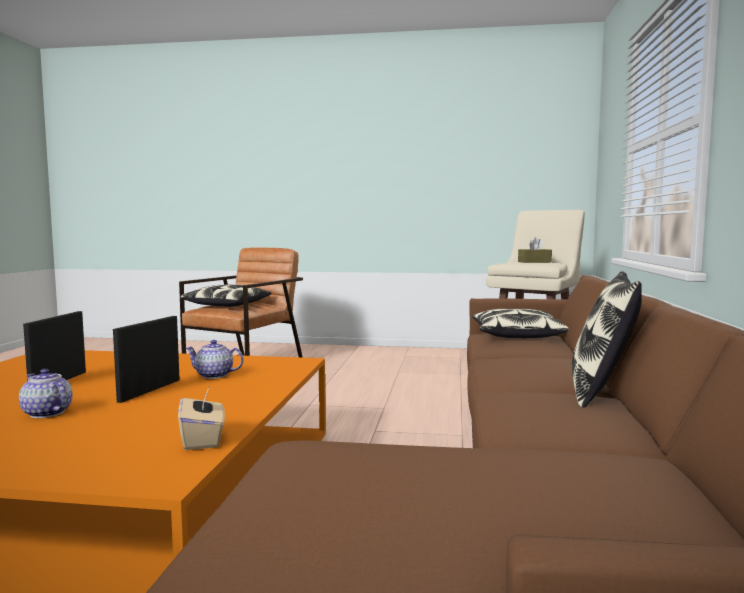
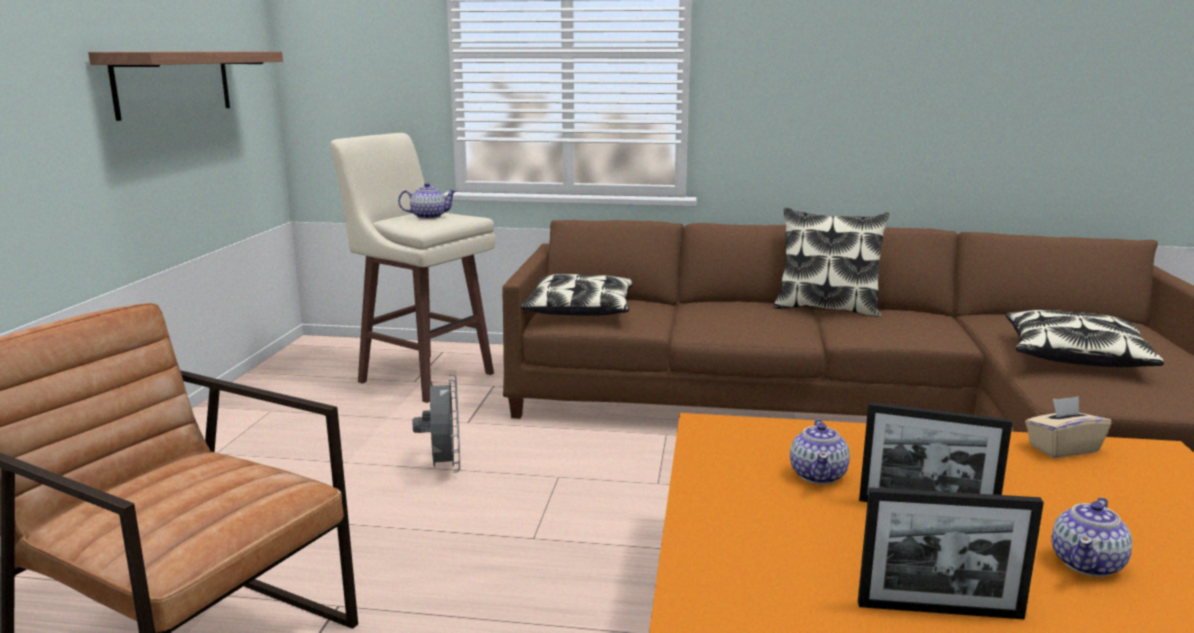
camera: 90 degrees left, 10 degrees up
pillow [180,284,272,307] -> pillow moved to [1006,310,1164,367]
brown tissue box [518,237,552,263] -> teapot [398,183,457,219]
none -> shelf [88,52,283,121]
none -> grey fan [413,374,460,473]

